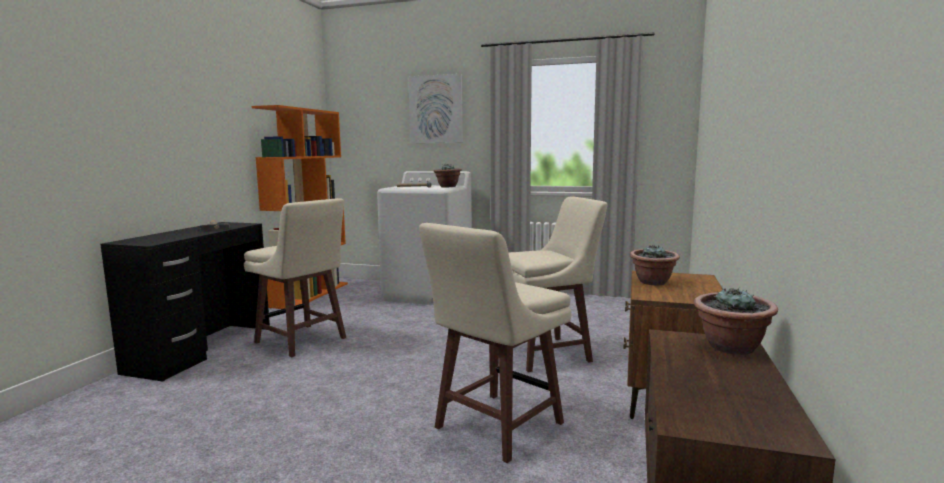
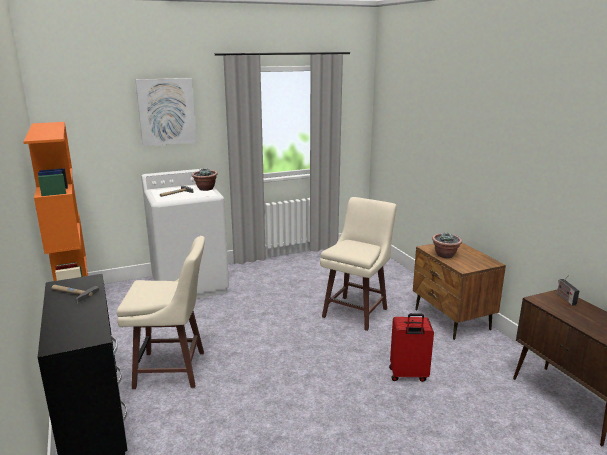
camera: 40 degrees left, 10 degrees up
beige stool [419,223,572,463] -> red suitcase [389,313,434,382]
potted plant [694,288,778,355] -> radio [557,275,579,306]

